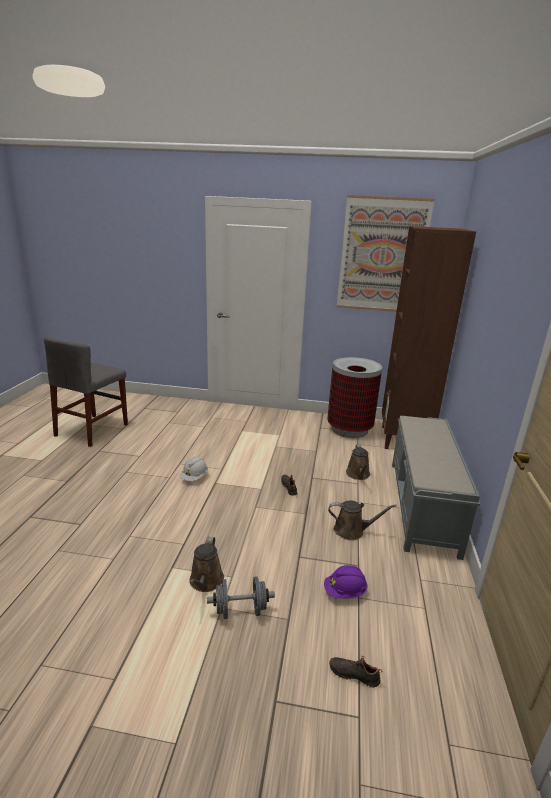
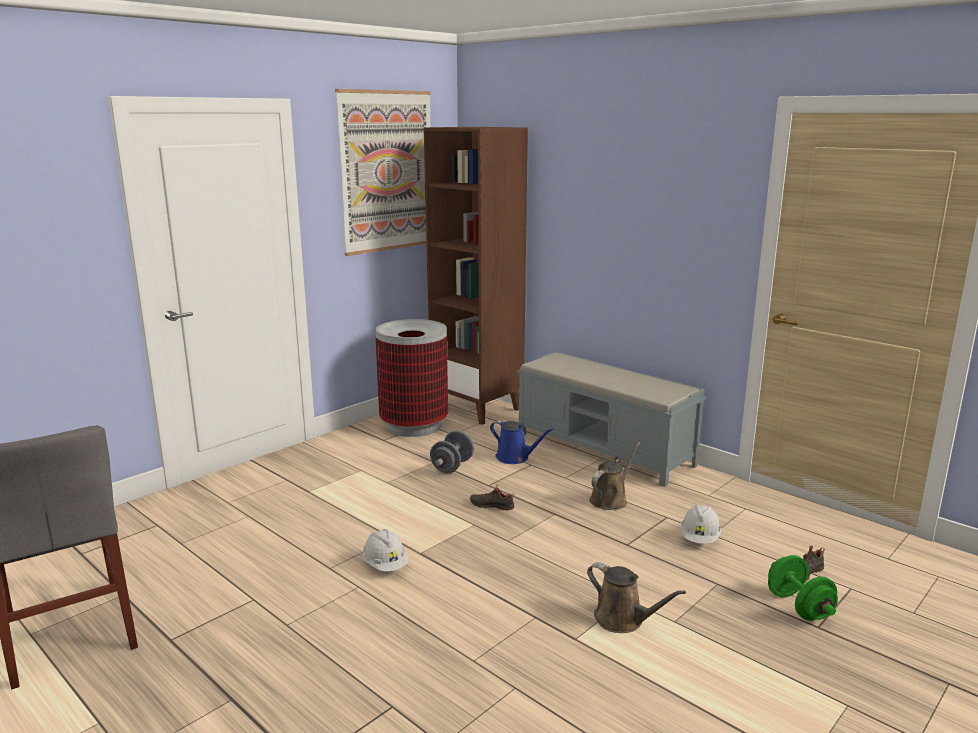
camera: 55 degrees left, 5 degrees down
grey dumbbell [207,576,275,619] -> grey dumbbell moved to [430,430,474,473]
purple hard hat [324,565,367,599] -> white hard hat [681,505,721,544]
brown watering can [346,444,370,480] -> blue watering can [490,420,554,464]
none -> green dumbbell [768,555,838,621]

